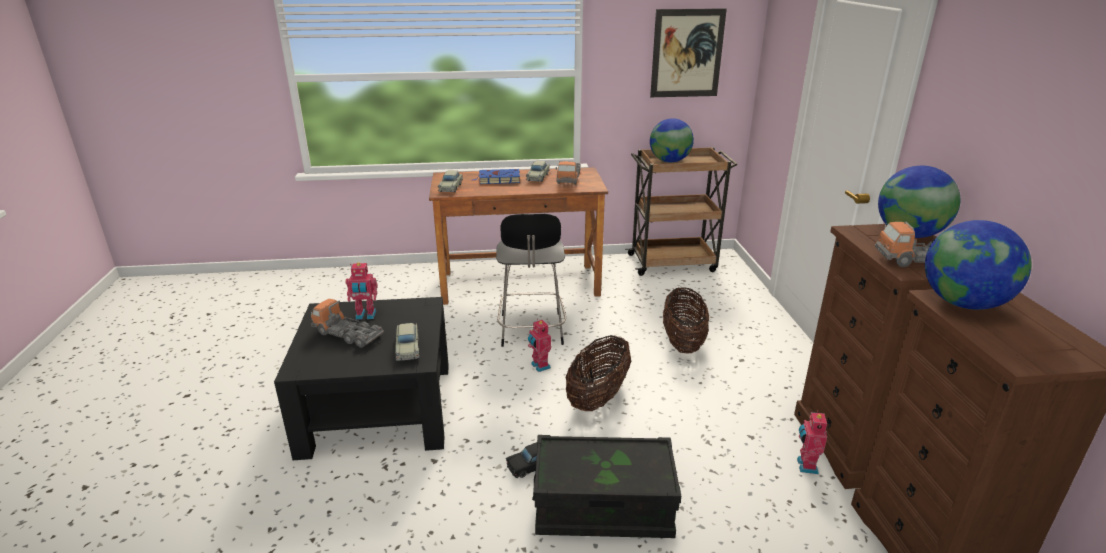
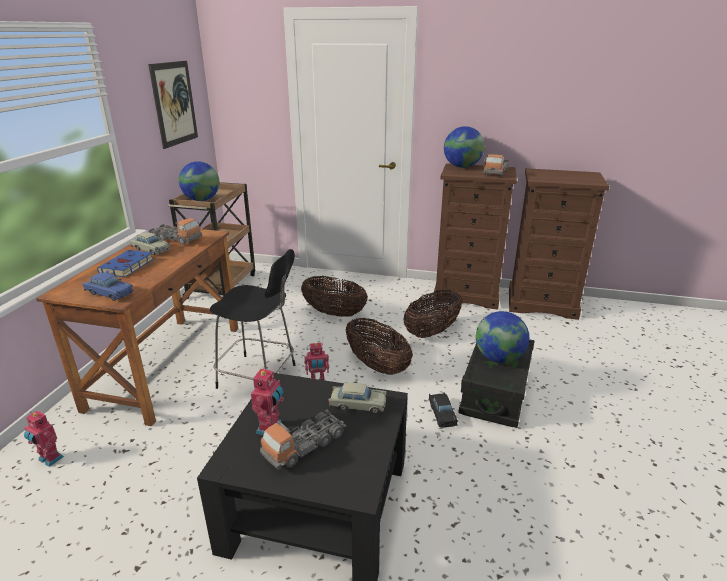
camera: 70 degrees left, 0 degrees up
beige toy car [438,170,463,193] -> blue toy car [82,273,134,301]
toy robot [797,410,827,474] -> toy robot moved to [24,411,64,467]
globe [925,220,1032,310] -> globe moved to [476,311,529,363]
none -> basket [403,290,462,338]

